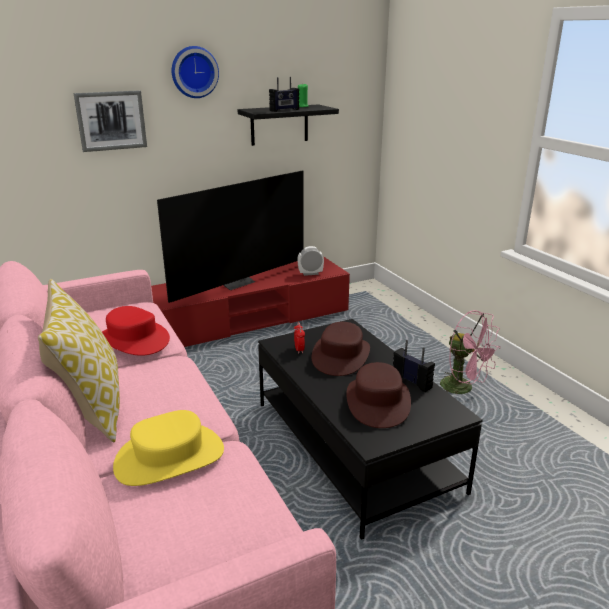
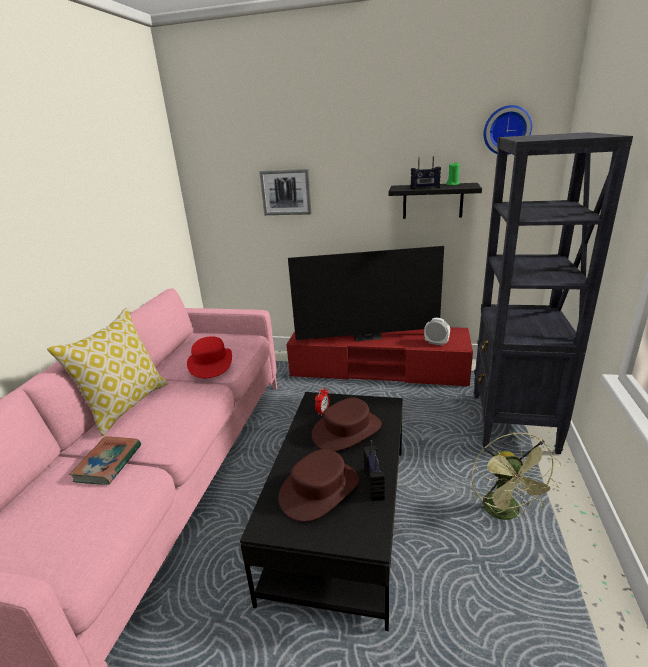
camera: 40 degrees right, 0 degrees up
yellow hat [113,410,224,486] -> book [69,436,141,485]
wall clock [172,46,219,98] -> wall clock moved to [484,105,532,155]
pink fan [440,310,500,394] -> green fan [471,433,561,520]
none -> black bookcase [474,132,633,454]

